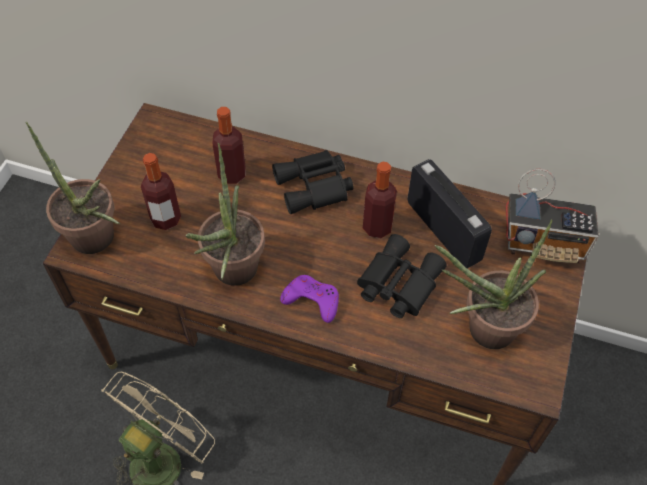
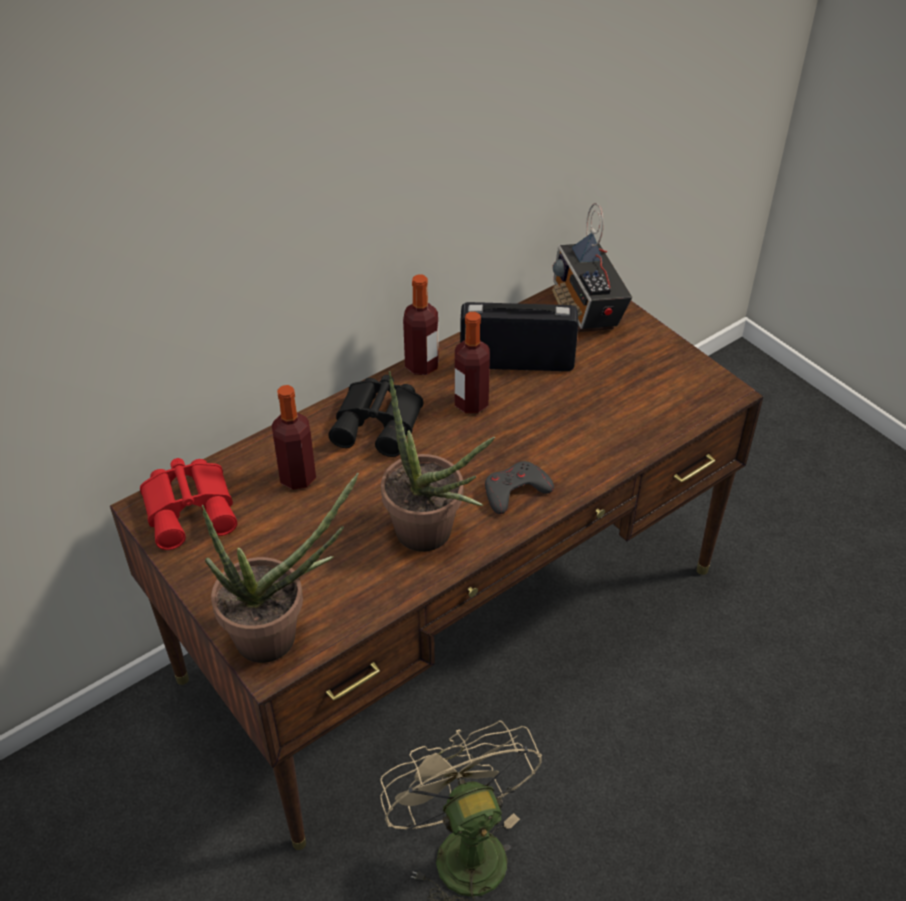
camera: 55 degrees left, 10 degrees down
bottle [141,153,181,230] -> bottle moved to [403,274,439,375]
purple game controller [280,275,339,323] -> grey game controller [485,461,554,514]
black binoculars [357,234,447,318] -> none
potted plant [435,219,552,349] -> none
radio [506,169,598,263] -> radio turned 120 degrees clockwise [552,203,632,332]
none -> red binoculars [140,458,237,550]

